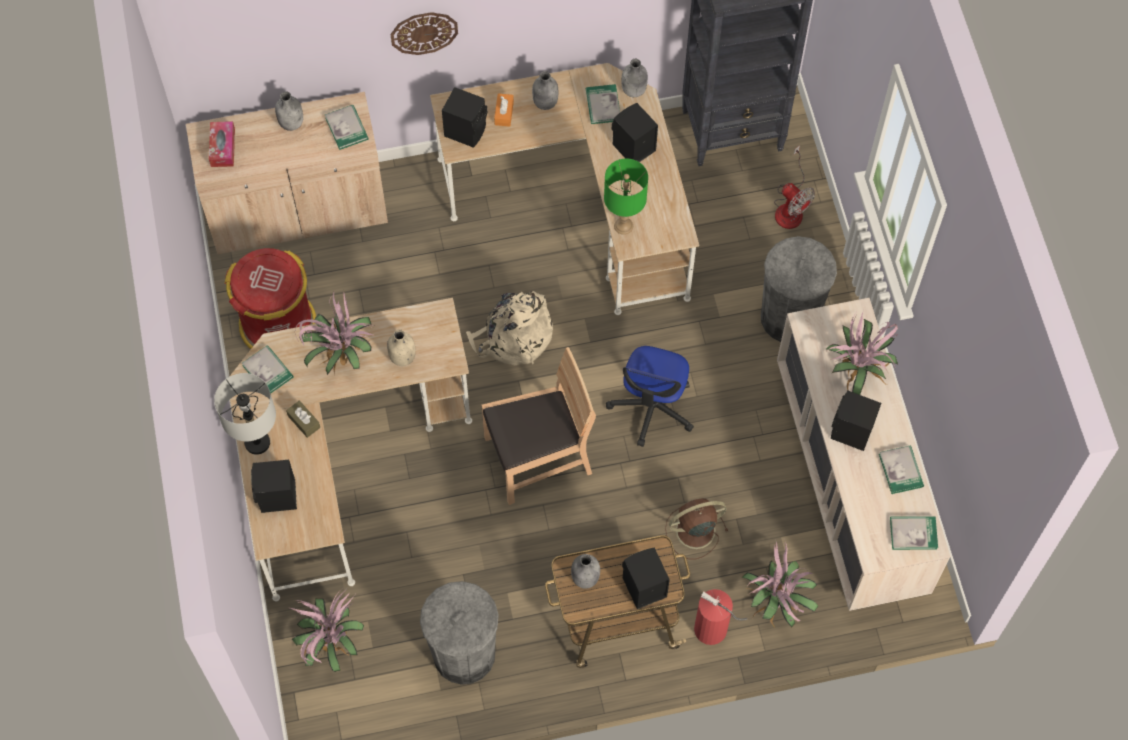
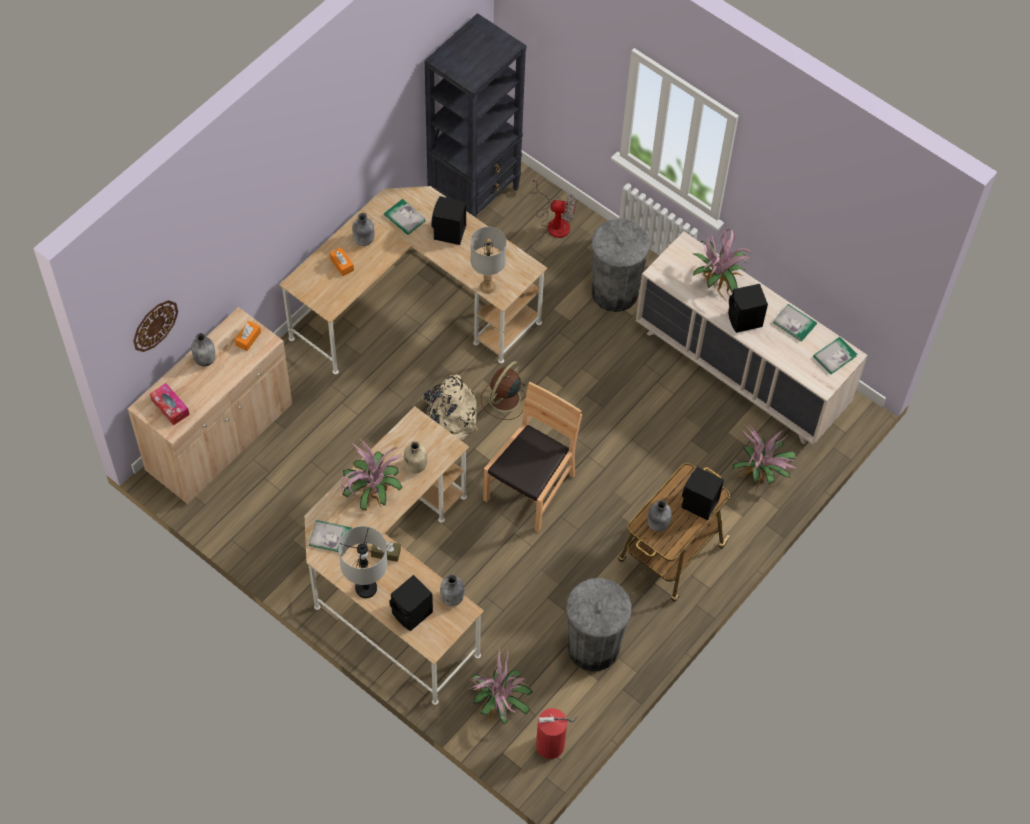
camera: 40 degrees left, 5 degrees down
red trash can [225,248,316,349] -> none
book [325,105,369,150] -> orange tissue box [235,321,261,351]
wall clock [390,12,458,55] -> wall clock moved to [133,300,178,352]
black speaker [442,87,487,148] -> none
green table lamp [604,158,648,235] -> grey table lamp [471,227,506,294]
office chair [606,346,694,447] -> none
grey bottle [621,59,648,97] -> grey bottle moved to [440,574,464,606]
brown fan [665,498,728,559] -> brown fan moved to [481,361,526,420]
fire extinguisher [694,589,747,645] -> fire extinguisher moved to [536,708,577,759]

